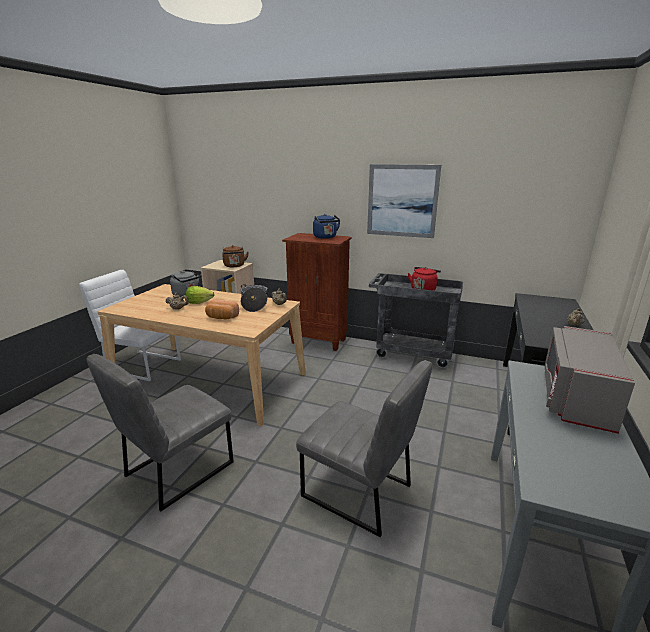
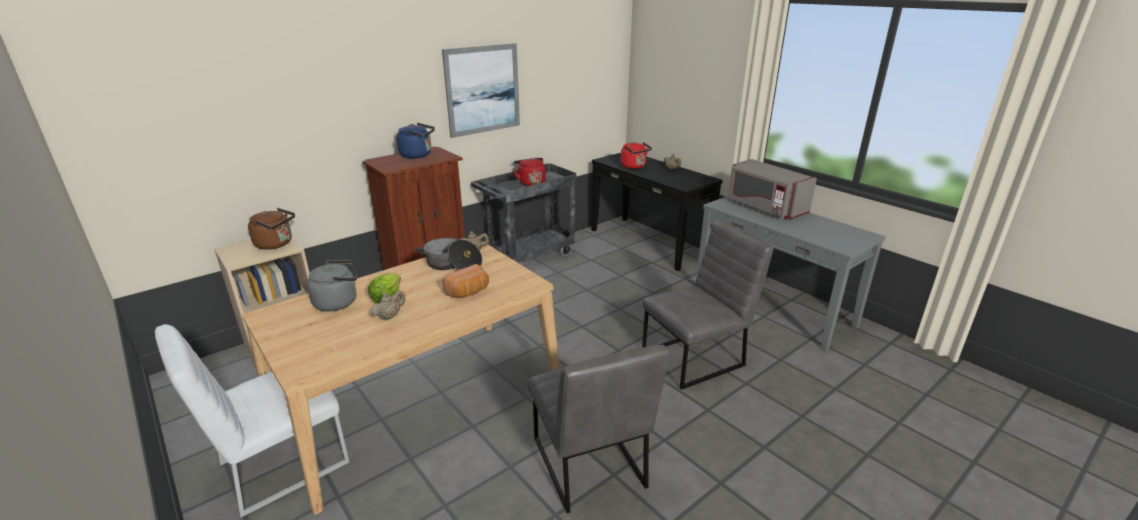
camera: 60 degrees left, 5 degrees up
none -> red kettle [621,142,652,169]

